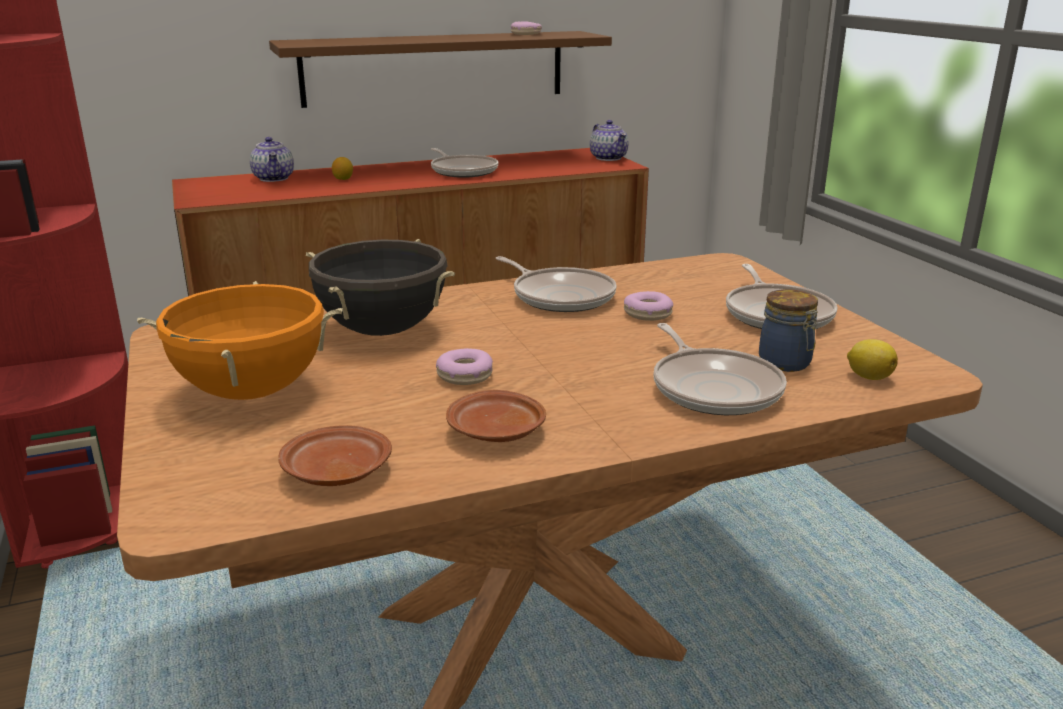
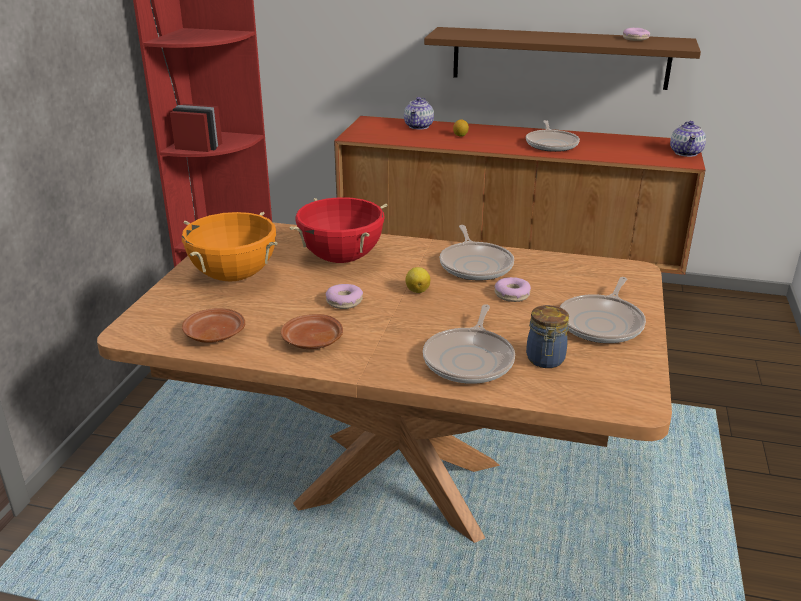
camera: 35 degrees right, 5 degrees up
black cooking pot [306,239,455,336] -> red cooking pot [290,197,388,263]
lemon [847,339,898,380] -> lemon moved to [405,267,430,293]

